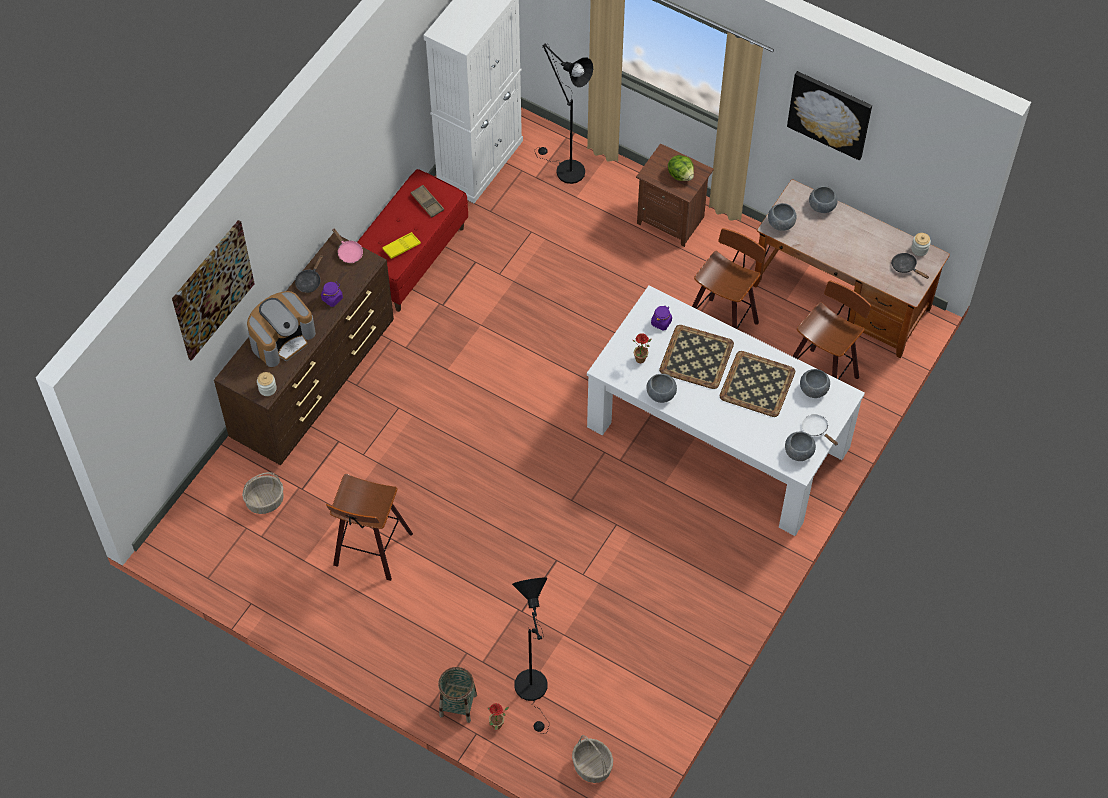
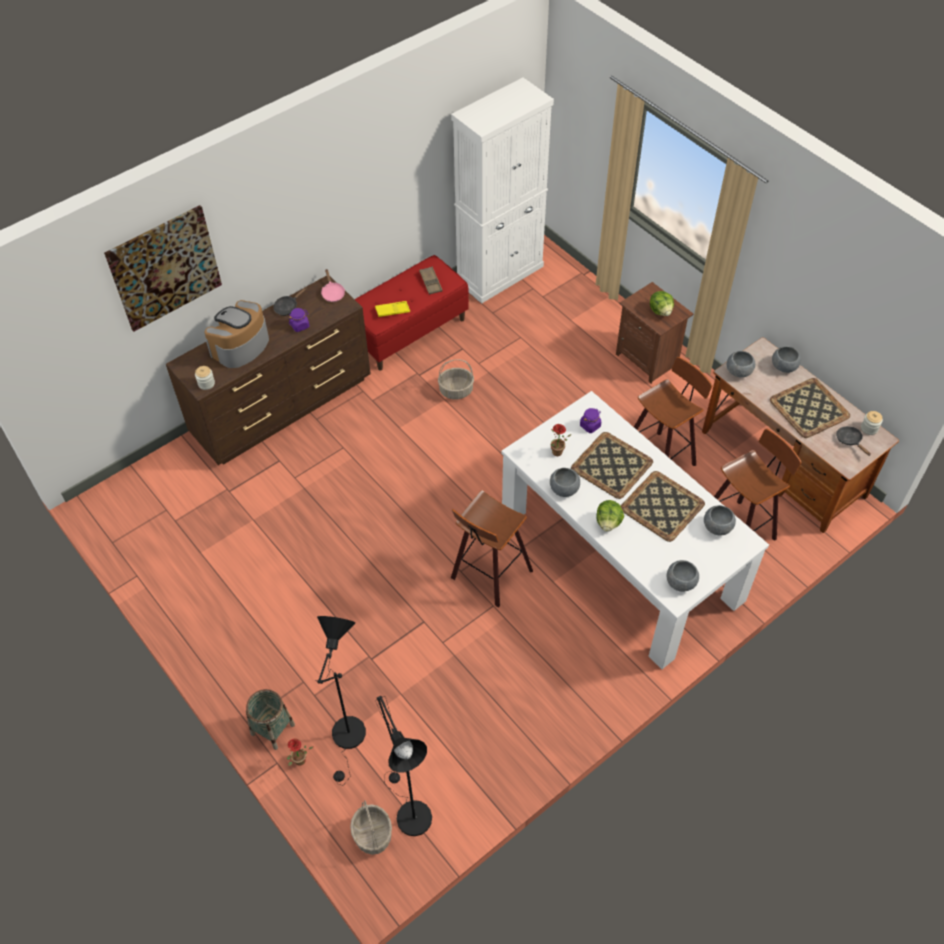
camera: 20 degrees right, 5 degrees down
basket [242,472,284,514] -> basket moved to [438,359,474,399]
coffee machine [247,291,316,367] -> coffee machine turned 150 degrees clockwise [204,300,269,368]
stool [326,474,413,581] -> stool moved to [451,490,533,608]
black floor lamp [535,44,593,184] -> black floor lamp moved to [376,696,432,836]
picture [787,71,872,161] -> none
white frying pan [802,414,838,445] -> none
none -> lettuce [596,500,624,532]
none -> tray [770,378,850,438]

